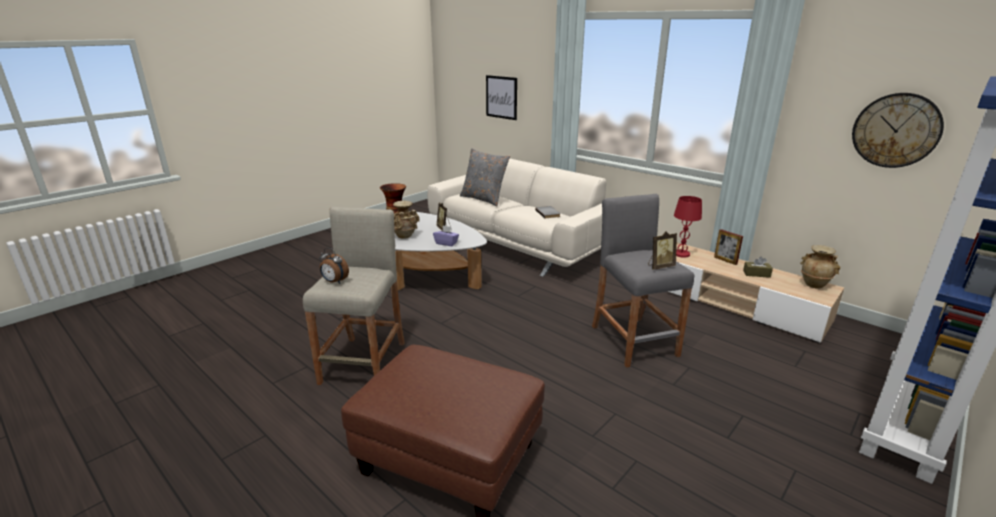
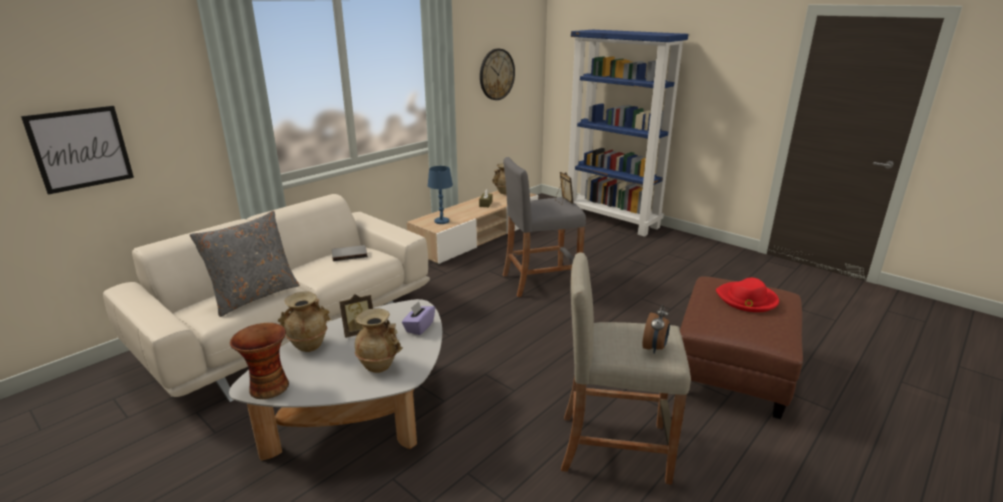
camera: 90 degrees left, 0 degrees up
red table lamp [674,196,702,258] -> blue table lamp [428,166,453,224]
picture frame [714,229,743,265] -> none
none -> beige vase [278,291,331,352]
none -> red hat [716,278,779,312]

